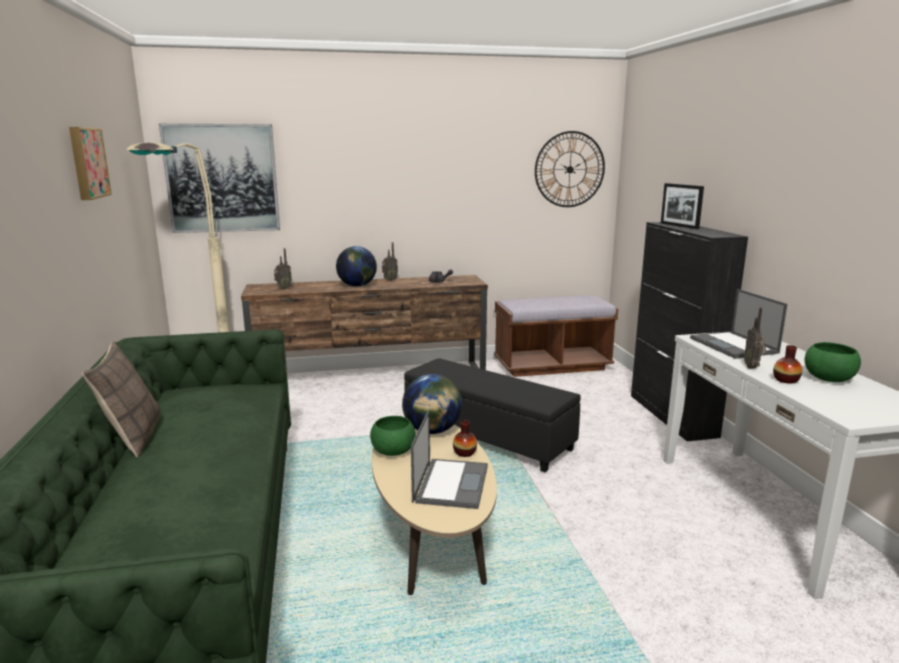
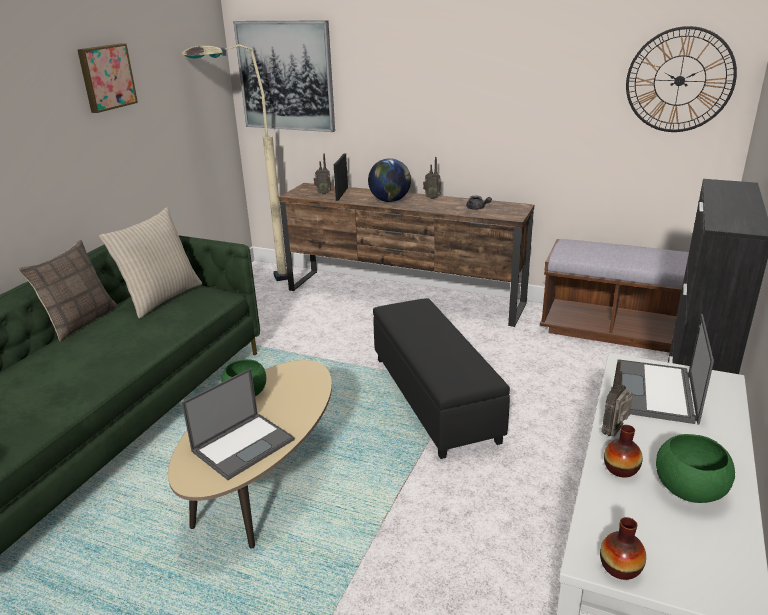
camera: 35 degrees right, 10 degrees up
globe [402,374,462,434] -> none
vase [453,420,477,457] -> vase moved to [600,517,646,580]
picture frame [661,183,704,229] -> picture frame moved to [334,153,348,201]
none -> beige pillow [99,207,203,319]

